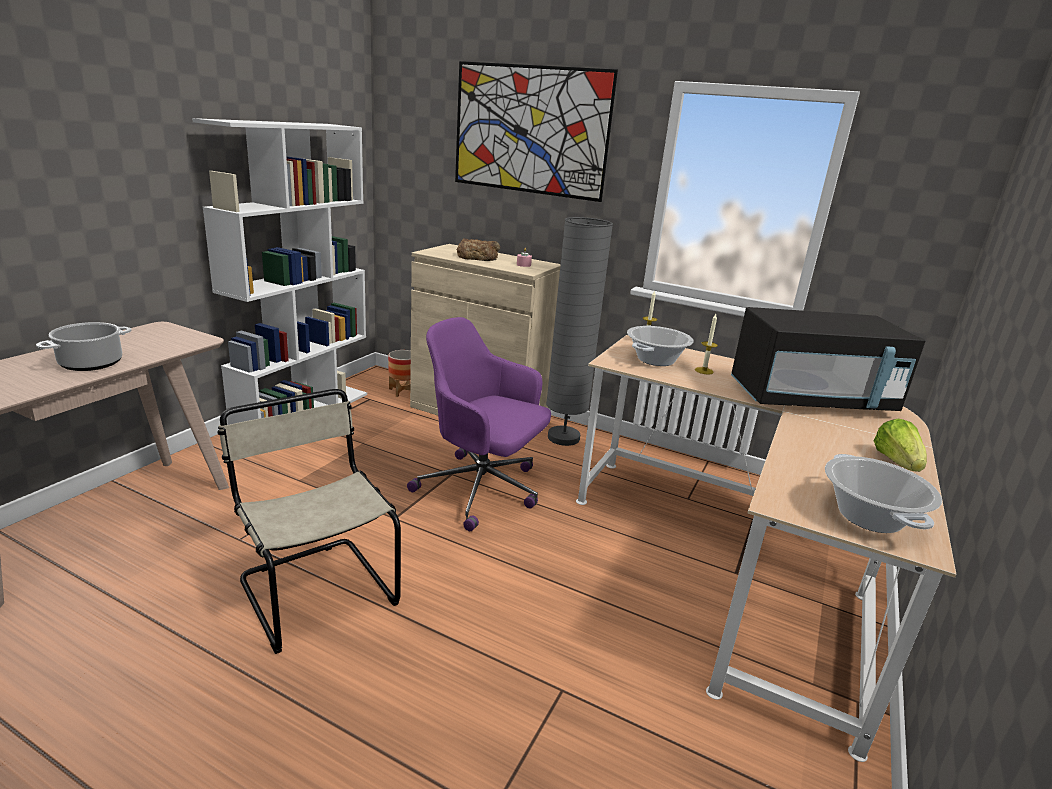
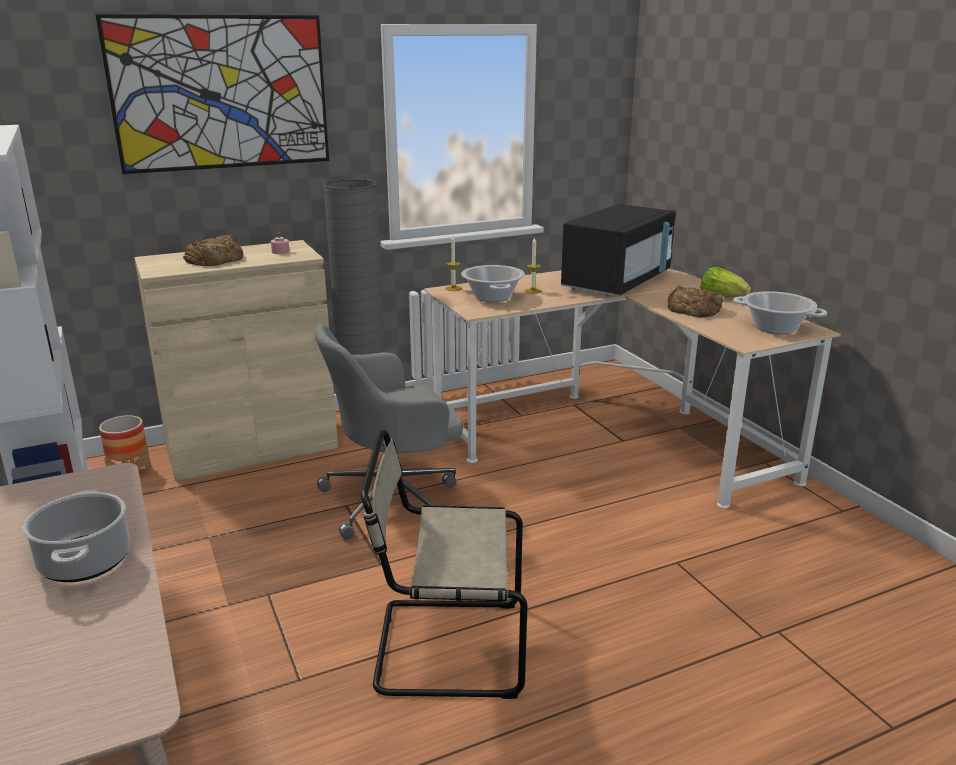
camera: 50 degrees left, 0 degrees up
purple office chair [407,317,551,531] -> grey office chair [315,324,463,539]
none -> bread [667,286,724,317]

